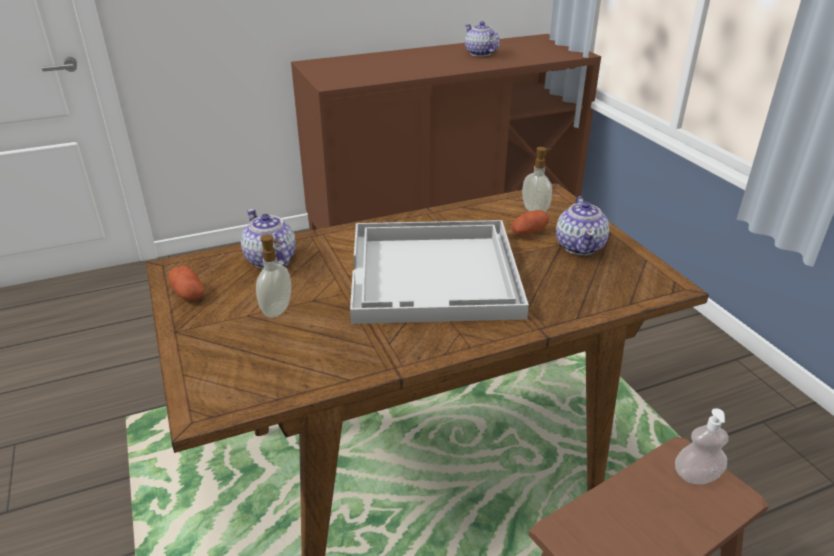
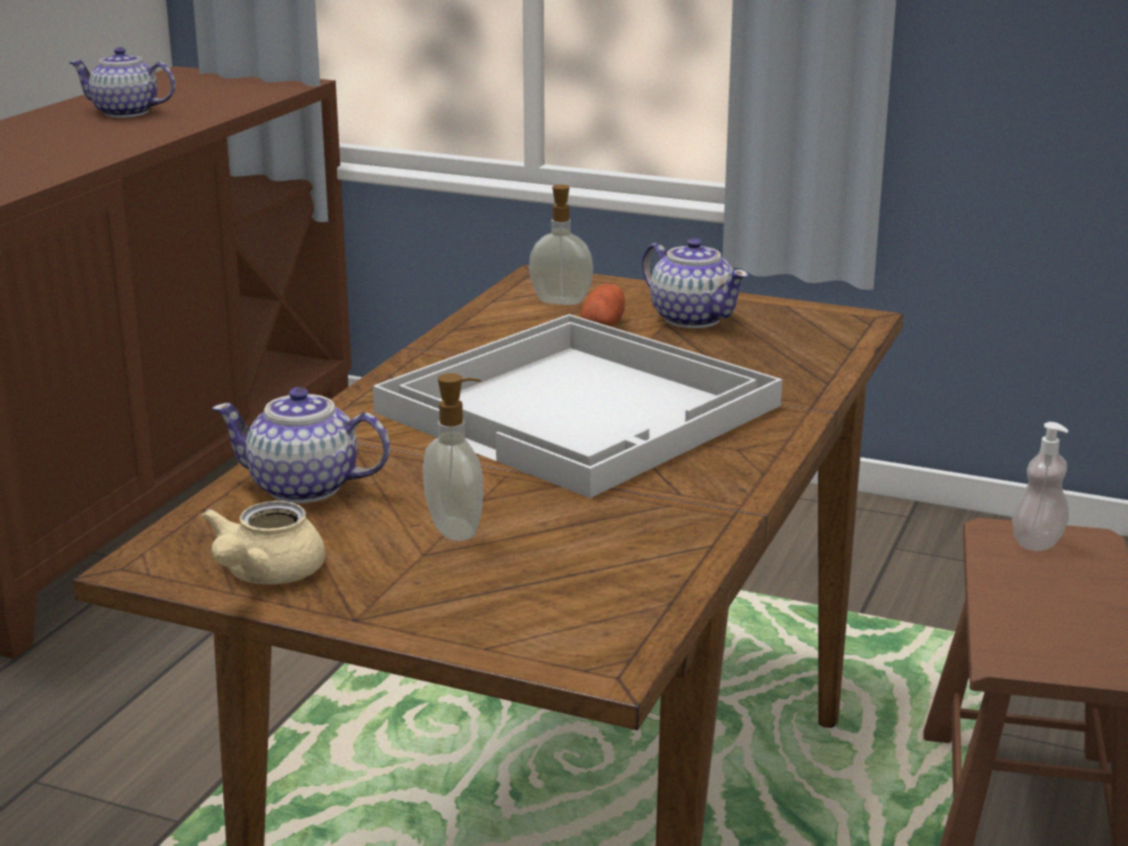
camera: 45 degrees left, 10 degrees down
potato [169,266,204,300] -> beige teapot [202,501,325,585]

